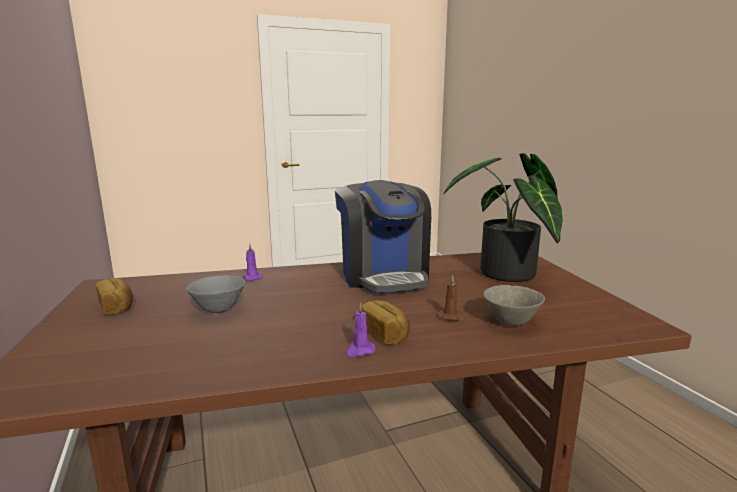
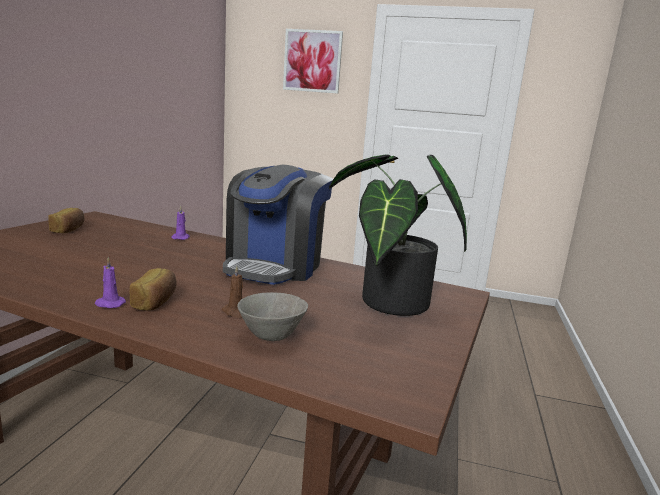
camera: 35 degrees right, 0 degrees up
grey bowl [187,275,245,313] -> none
none -> picture [283,29,343,94]

